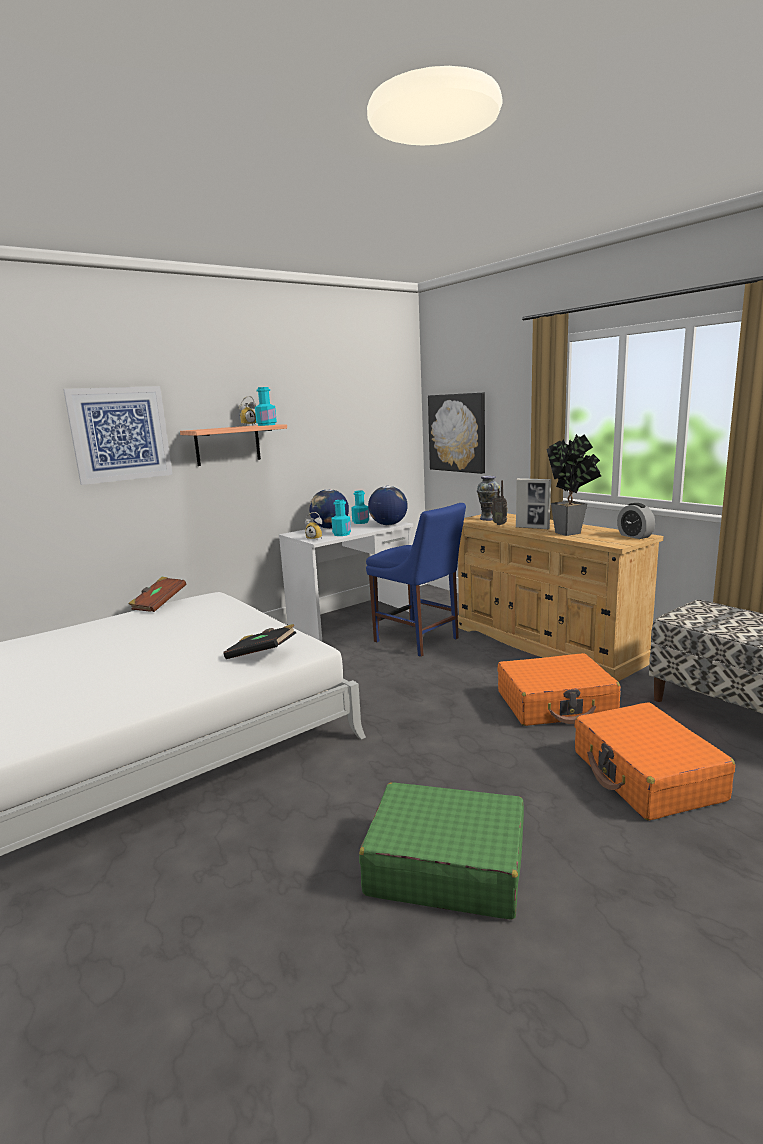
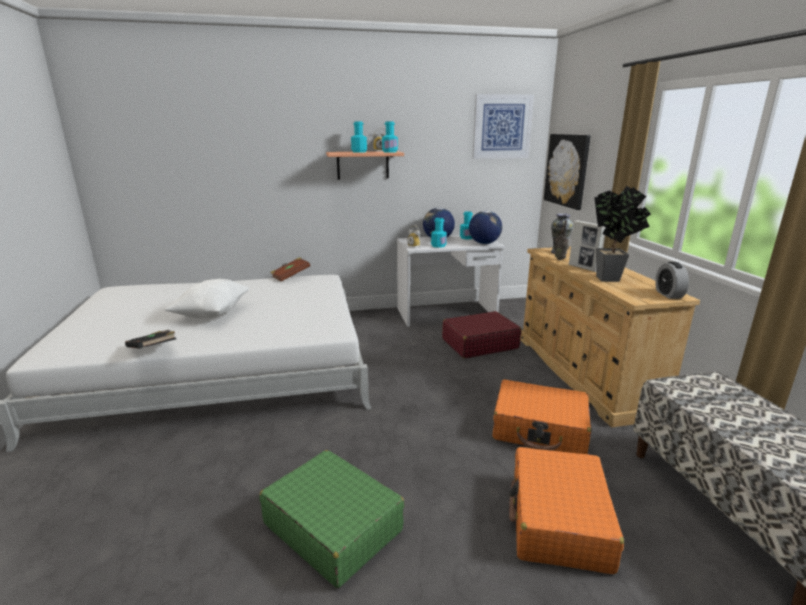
camera: 25 degrees right, 5 degrees up
picture [63,386,173,485] -> picture moved to [472,94,534,159]
black book [223,624,296,659] -> black book moved to [125,330,176,349]
blue chair [366,503,466,657] -> red suitcase [442,311,522,358]
none -> white pillow [164,279,249,318]
none -> turquoise bottle [351,121,367,153]

